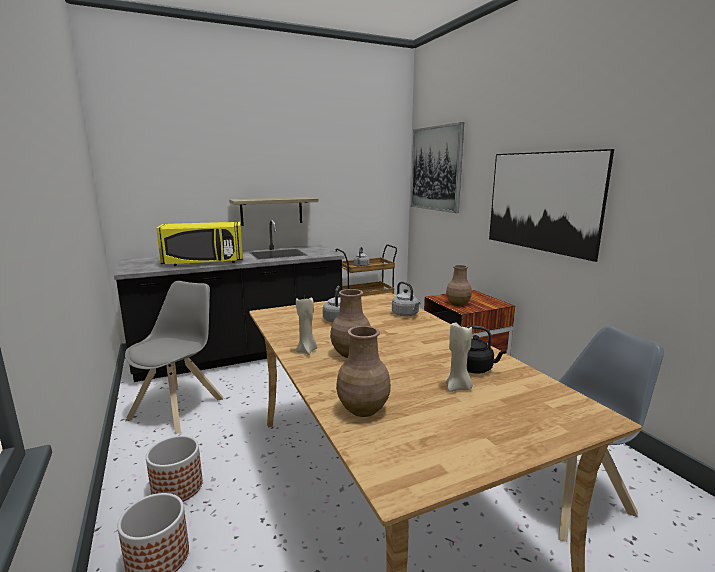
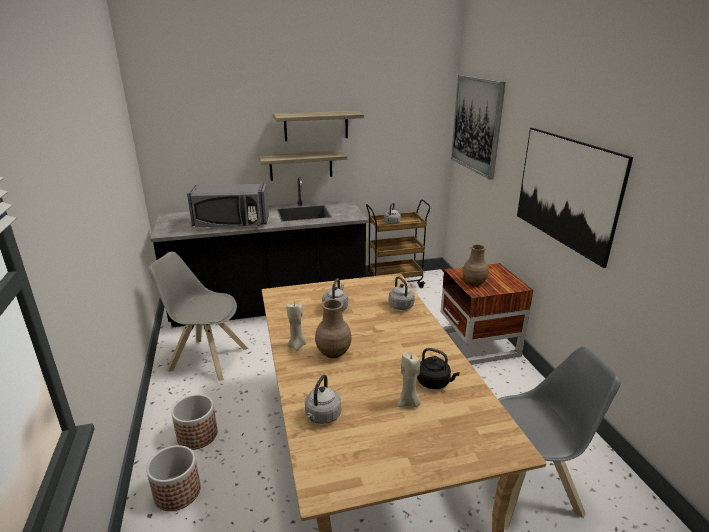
camera: 10 degrees right, 10 degrees up
grey chair [125,281,223,434] -> grey chair turned 105 degrees counterclockwise [148,252,249,381]
yellow microwave [156,222,243,266] -> grey microwave [187,184,269,228]
brown vase [336,326,391,417] -> grey kettle [305,375,341,424]
none -> shelf [273,111,364,141]

